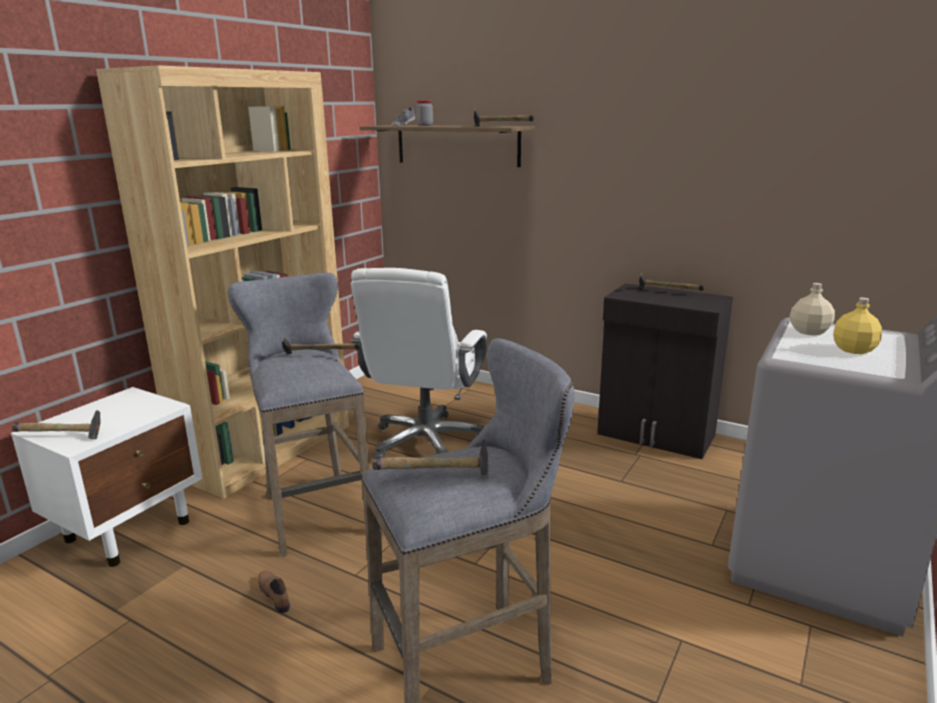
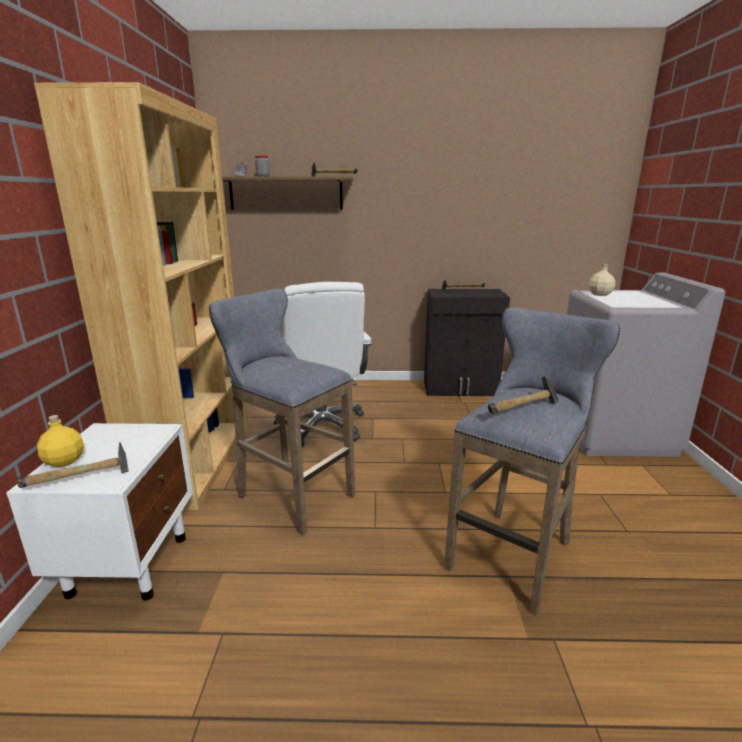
camera: 30 degrees left, 0 degrees up
brown shoe [258,571,290,613] -> none
hammer [282,337,362,354] -> none
yellow bottle [833,297,882,354] -> yellow bottle moved to [37,415,84,467]

